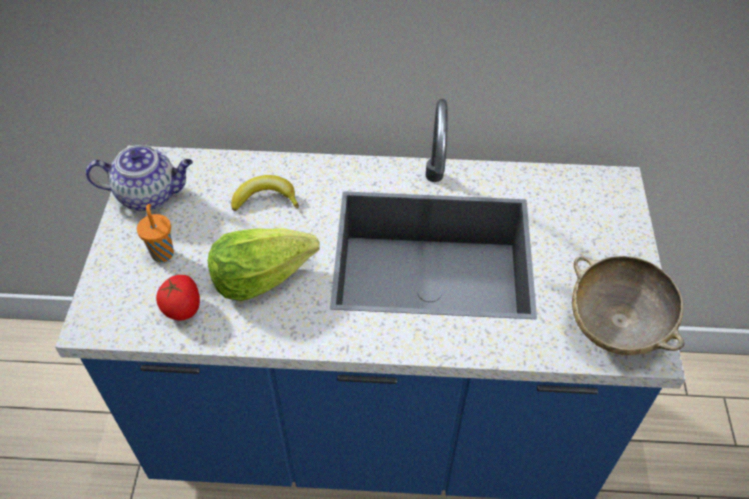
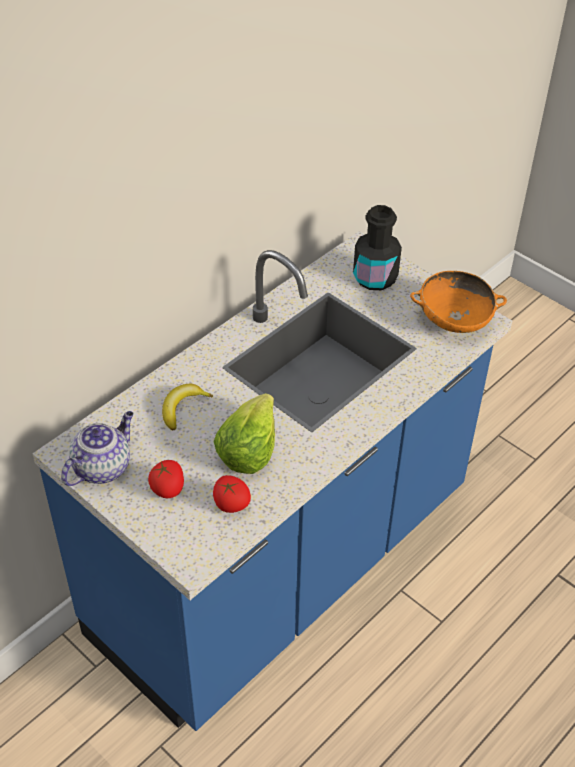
camera: 50 degrees left, 5 degrees down
orange cup [137,204,174,262] -> tomato [148,460,184,498]
beige bowl [572,256,684,355] -> orange bowl [410,271,507,333]
none -> black bottle [353,205,402,290]

